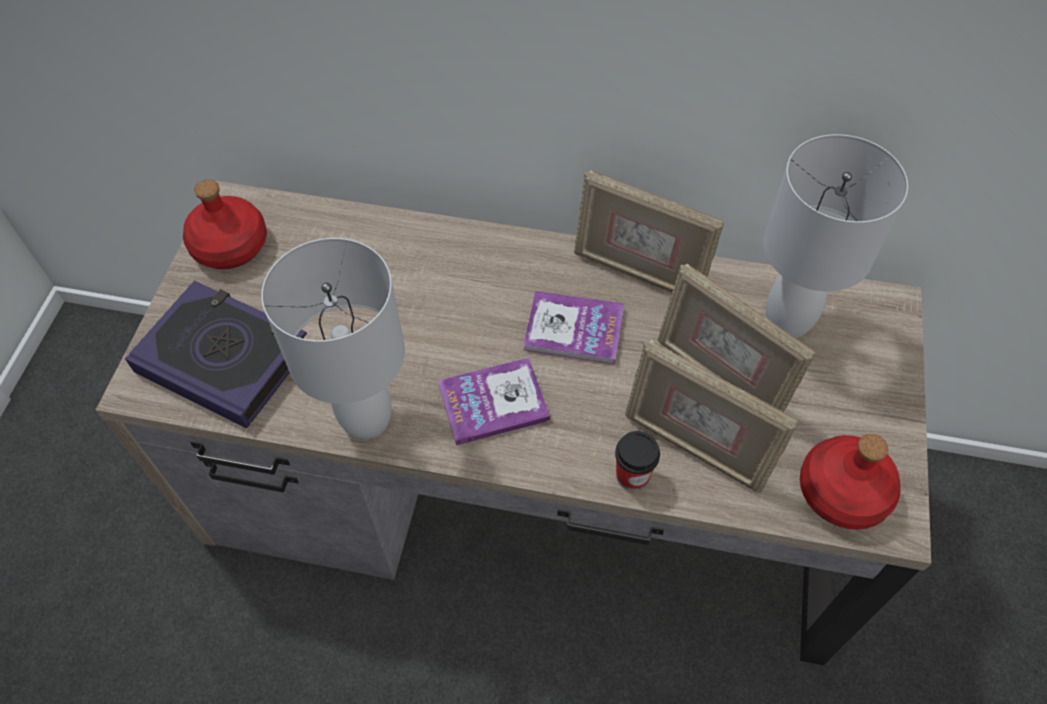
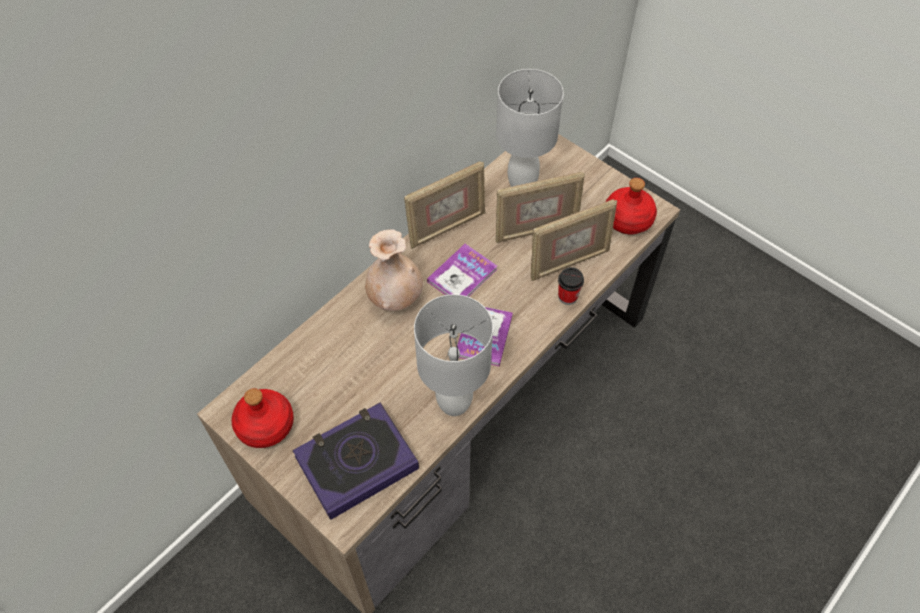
camera: 60 degrees left, 0 degrees up
none -> beige vase [365,229,423,311]

